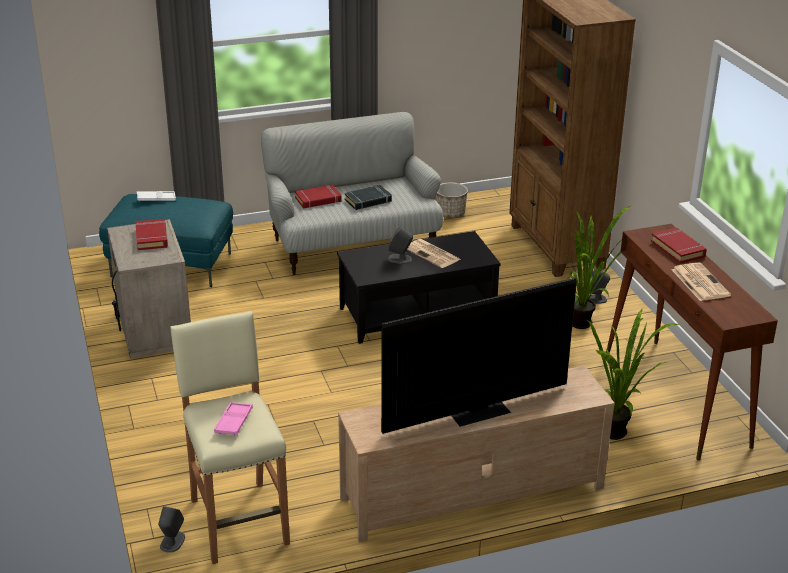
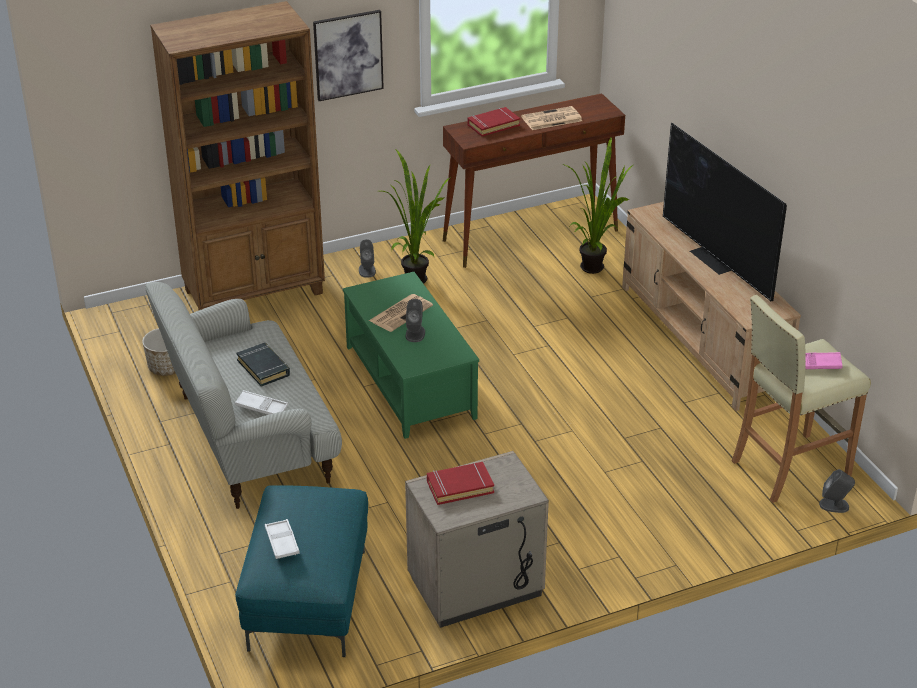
camera: 95 degrees left, 5 degrees up
red book [295,184,342,209] -> white tray [235,390,288,415]
black coffee table [337,231,501,344] -> green coffee table [343,272,479,439]
none -> picture [313,10,384,101]

